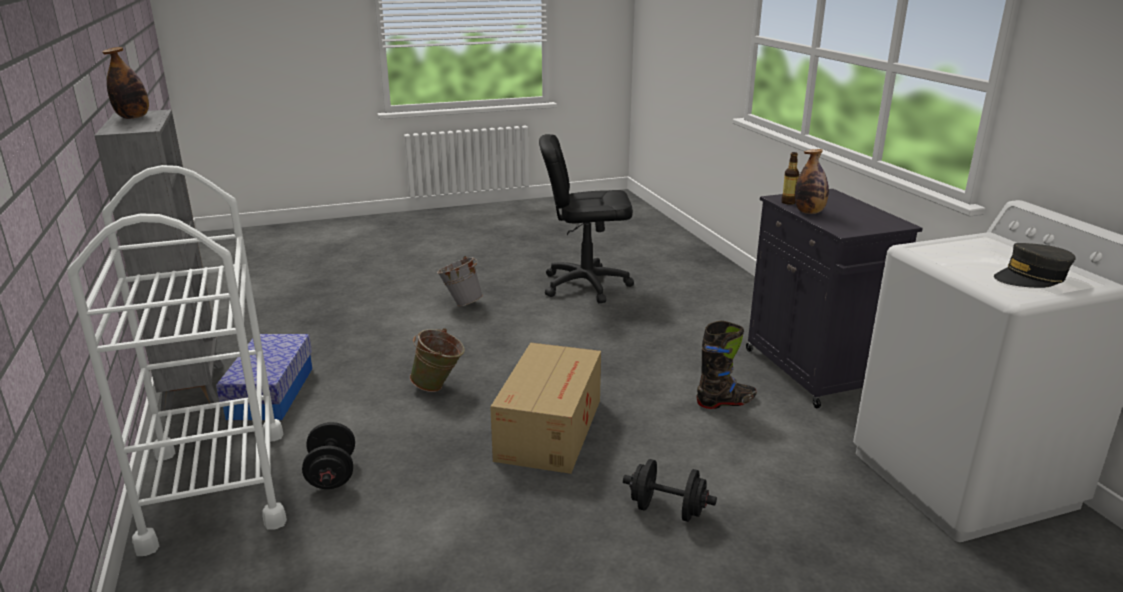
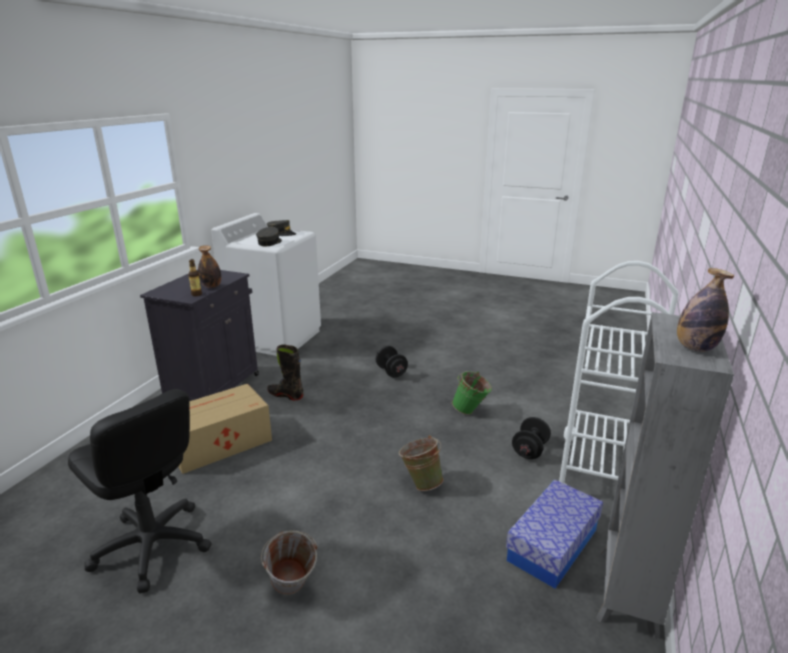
camera: 140 degrees left, 0 degrees up
cardboard box [490,342,601,474] -> cardboard box moved to [178,384,272,474]
none -> grey cap [256,227,282,246]
none -> green bucket [452,371,492,415]

